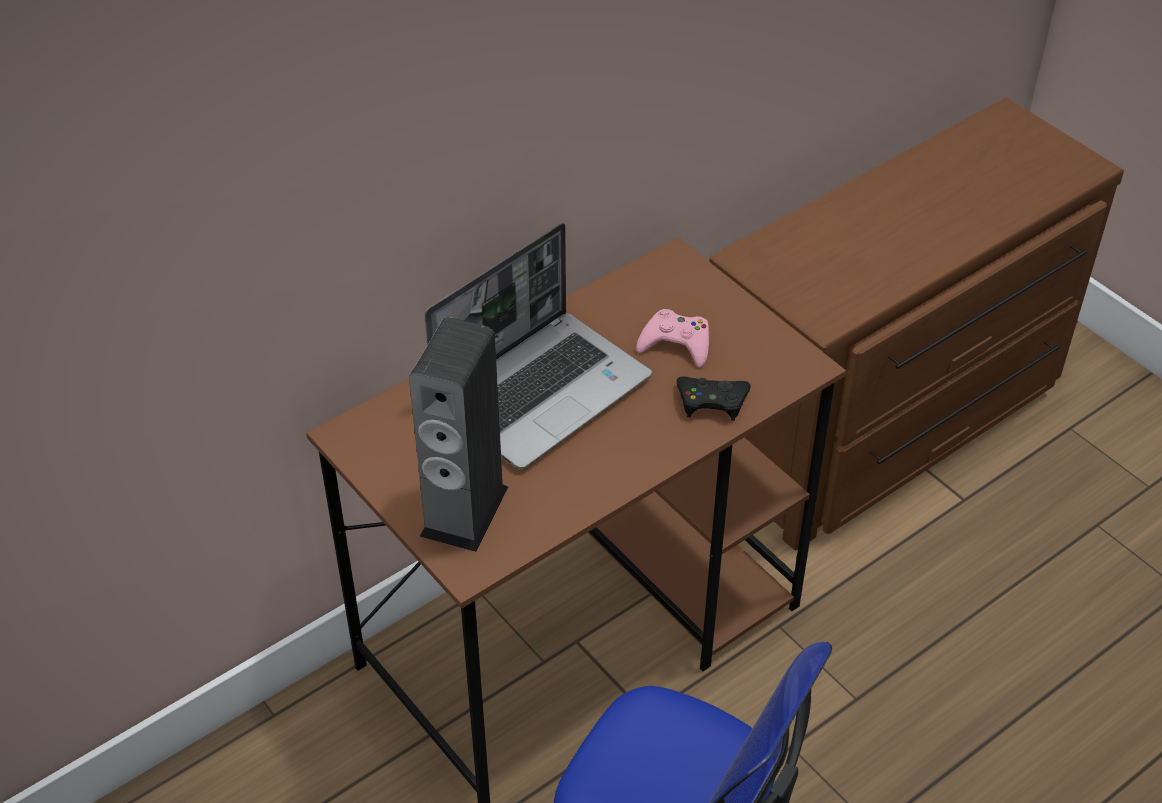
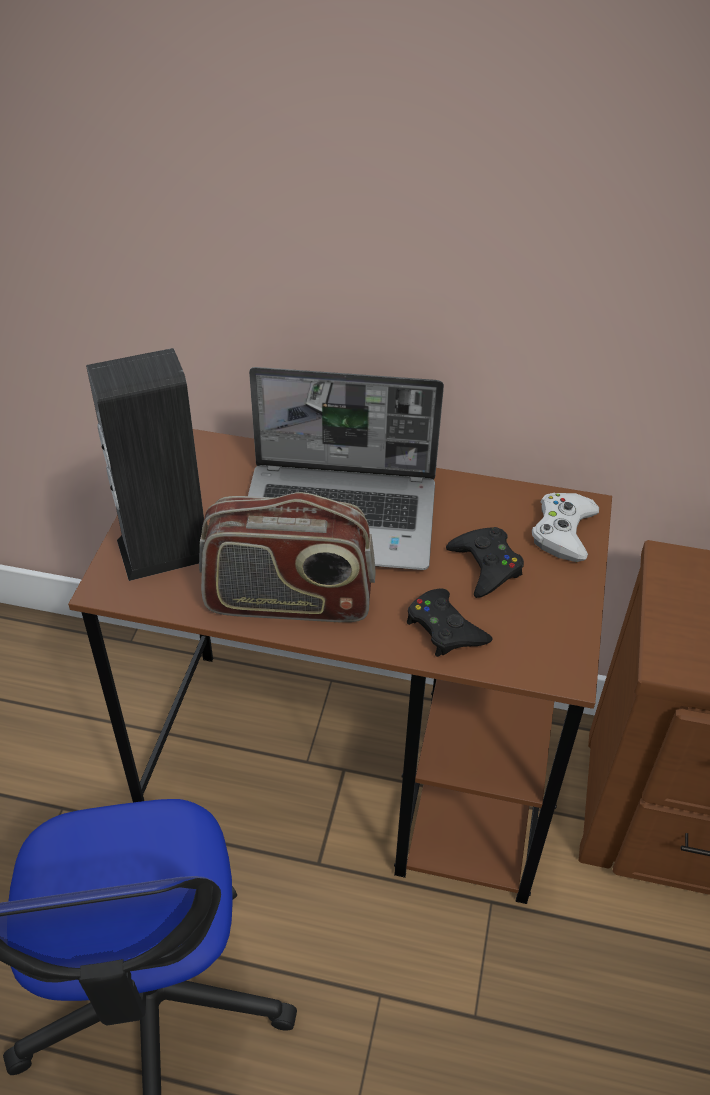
camera: 50 degrees right, 0 degrees up
pink game controller [636,309,709,368] -> black game controller [446,527,524,598]
none -> radio [199,492,376,622]
none -> white game controller [532,493,599,562]

